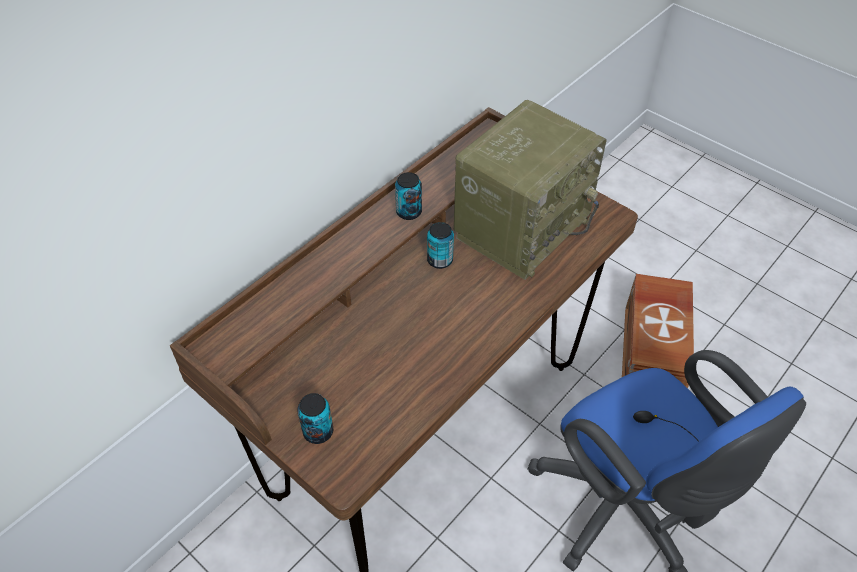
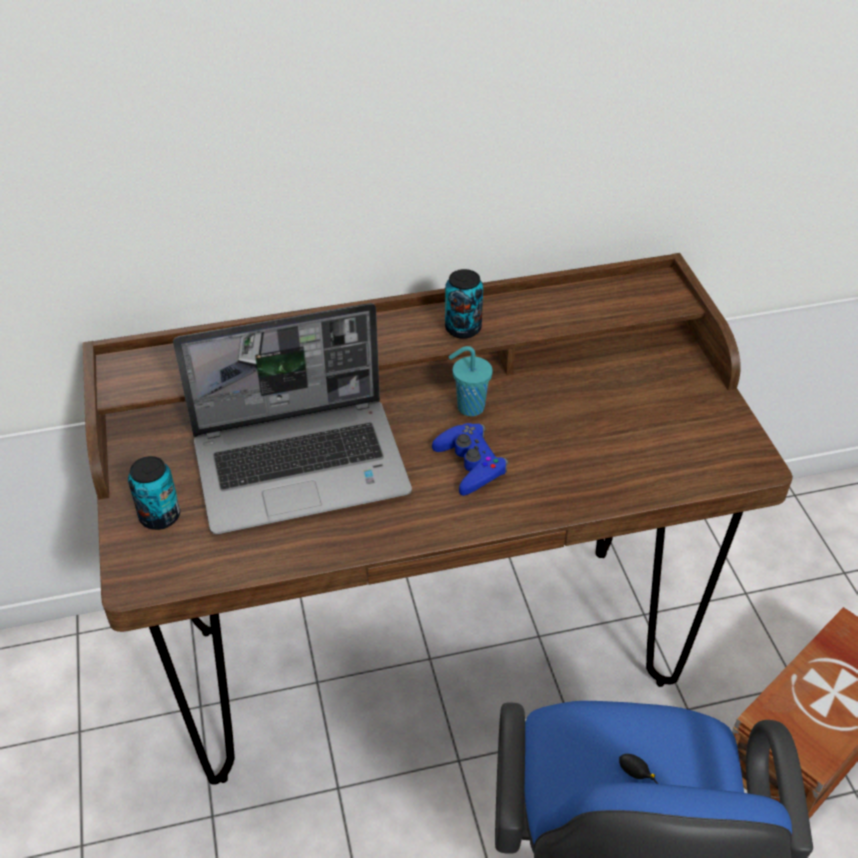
camera: 35 degrees right, 5 degrees down
can [427,222,454,269] -> turquoise cup [449,346,493,416]
radio [454,100,607,280] -> none
none -> laptop [173,303,412,534]
none -> blue game controller [432,423,508,496]

